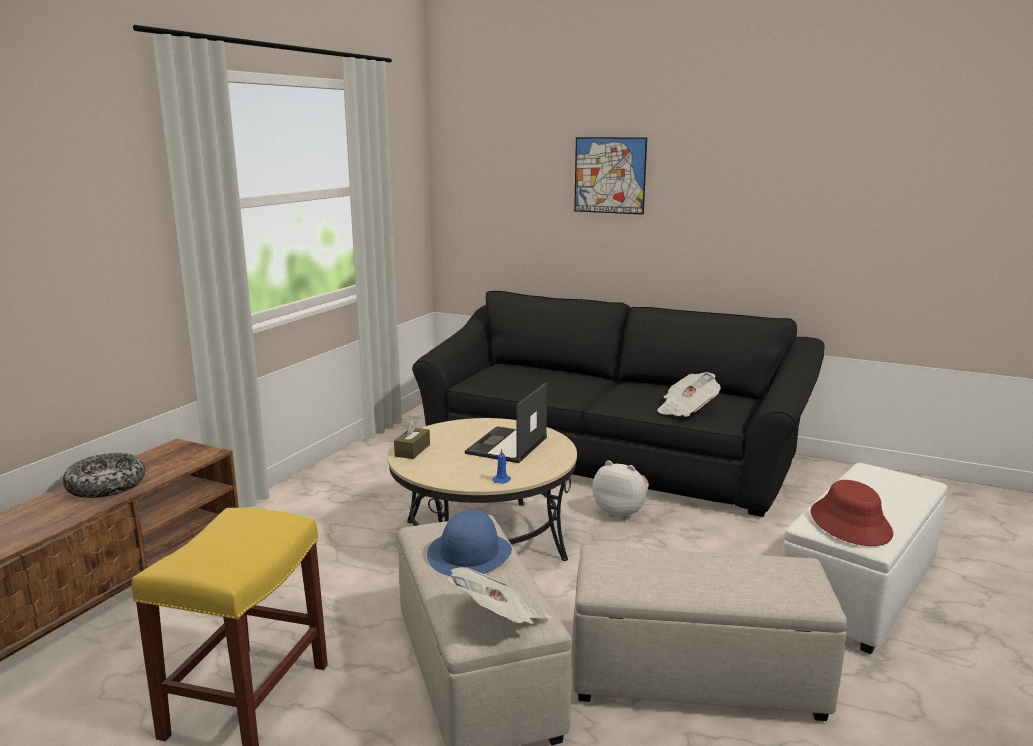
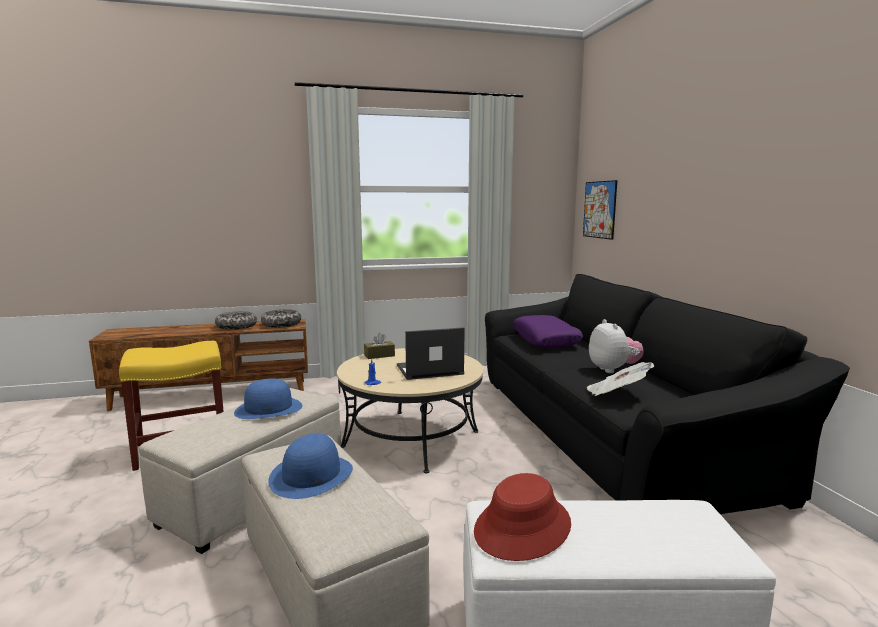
camera: 50 degrees right, 5 degrees down
newspaper [447,567,552,624] -> none
picture [574,137,647,215] -> picture moved to [583,180,617,240]
plush toy [593,460,649,520] -> plush toy moved to [589,319,644,373]
none -> bowl [261,309,301,328]
none -> blue hat [268,433,353,499]
none -> purple pillow [513,315,583,348]

